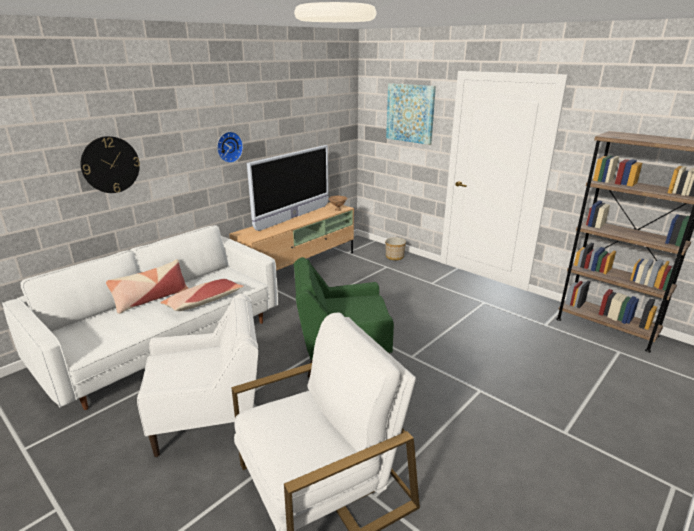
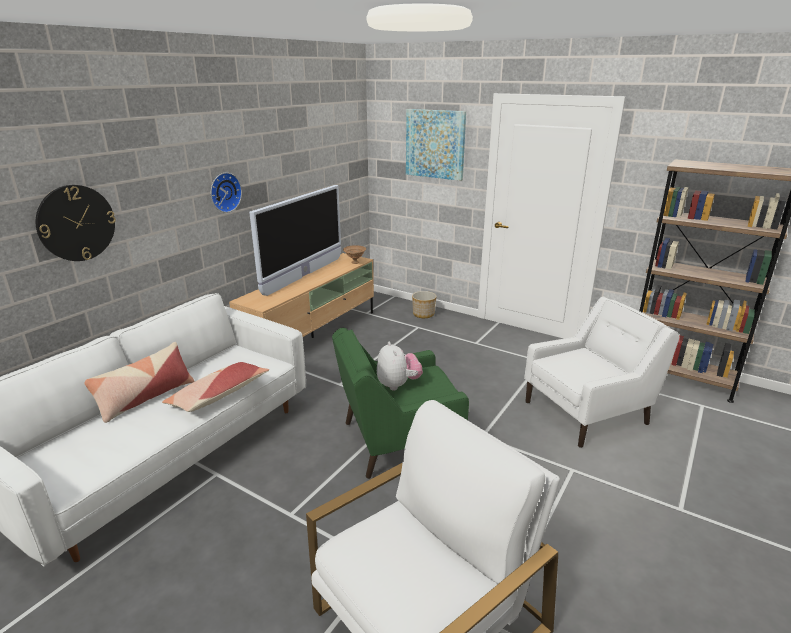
camera: 10 degrees left, 0 degrees up
white armchair [137,294,258,457] -> white armchair moved to [524,297,679,448]
none -> plush toy [377,341,423,390]

